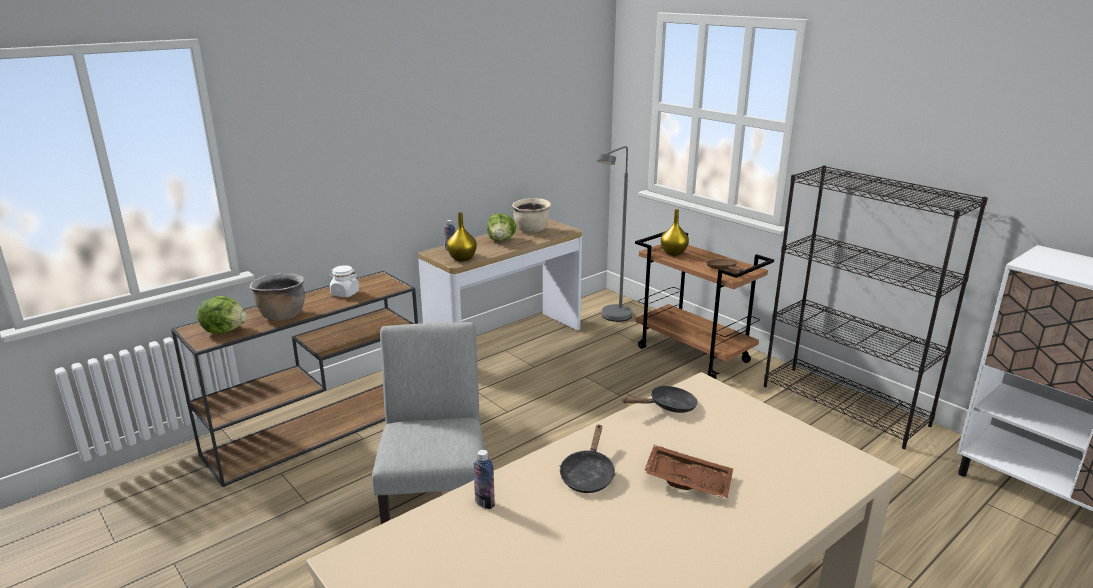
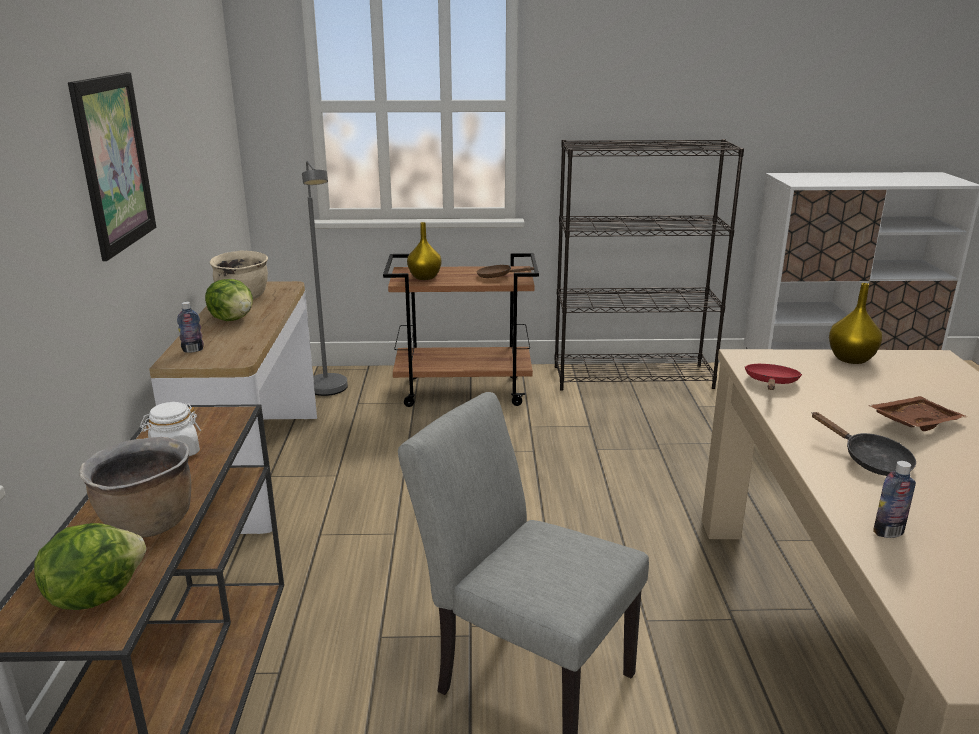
camera: 50 degrees left, 0 degrees up
yellow vase [447,212,477,261] -> yellow vase moved to [829,283,882,364]
black frying pan [621,386,698,413] -> red frying pan [745,364,802,390]
none -> picture [68,72,156,261]

